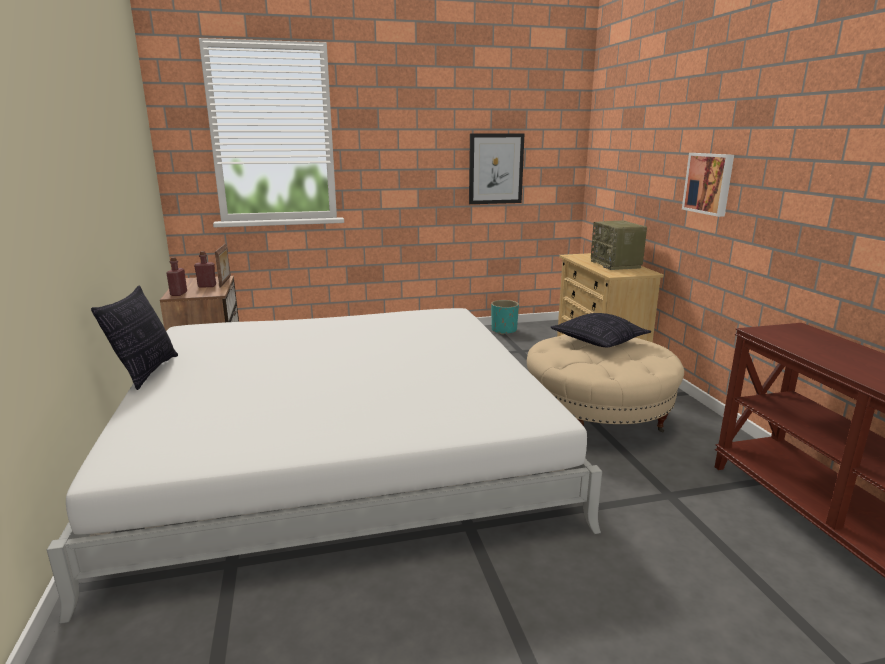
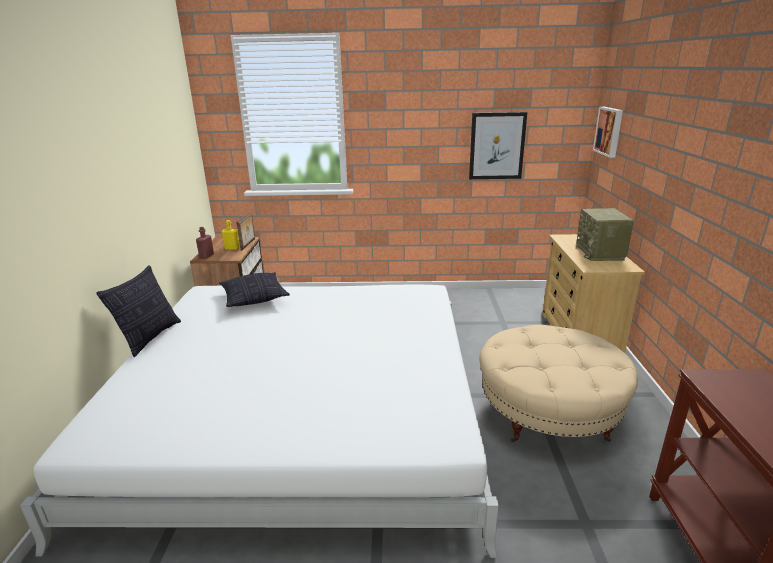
camera: 15 degrees right, 5 degrees up
red bottle [194,251,216,288] -> yellow bottle [222,220,240,250]
turquoise planter [491,300,519,335] -> none
pillow [550,313,651,347] -> pillow moved to [219,272,290,307]
picture [682,153,734,217] -> picture moved to [593,107,623,158]

